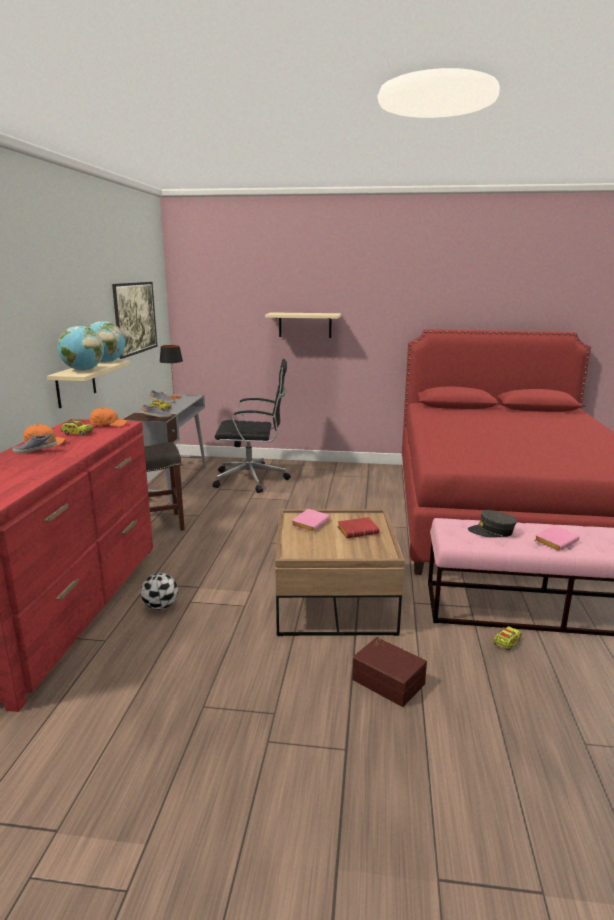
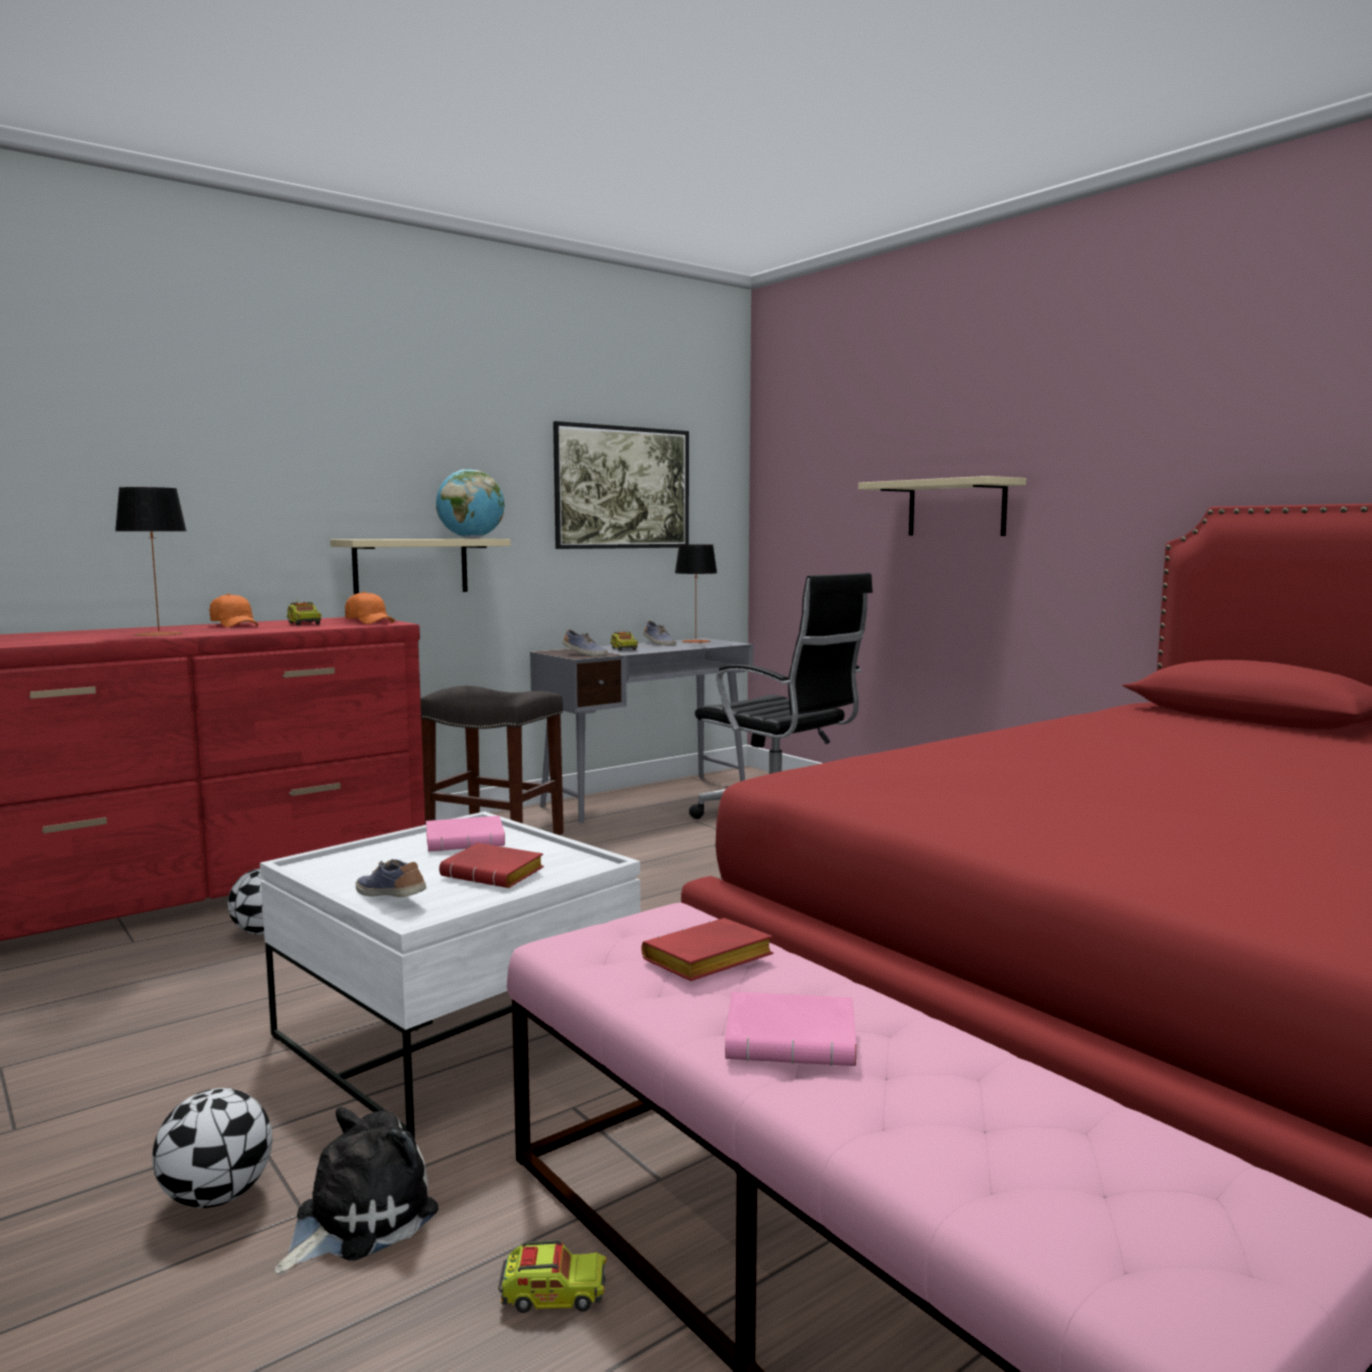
camera: 45 degrees right, 10 degrees down
shoe [12,433,57,454] -> shoe moved to [355,859,426,897]
globe [57,326,104,371] -> none
brown coffee table [275,509,405,636] -> white coffee table [260,811,640,1138]
brown storage box [352,637,427,707] -> football [152,1088,272,1208]
grey cap [468,510,517,538] -> red book [641,918,773,981]
none -> table lamp [115,487,186,637]
none -> plush toy [275,1107,439,1274]

